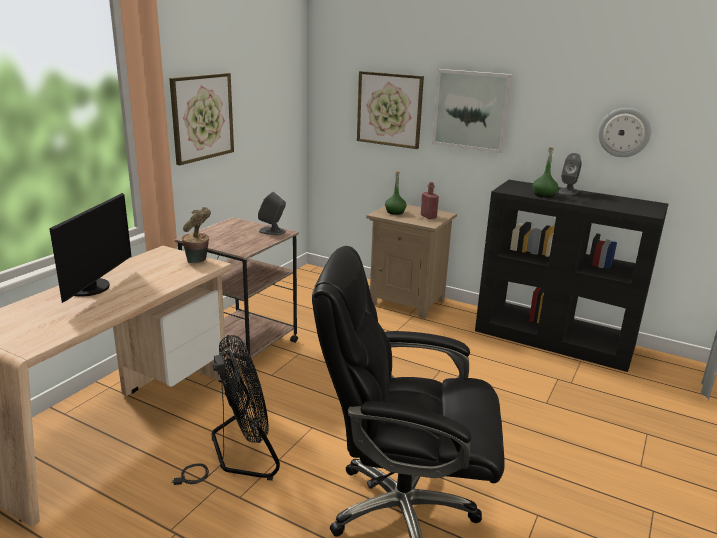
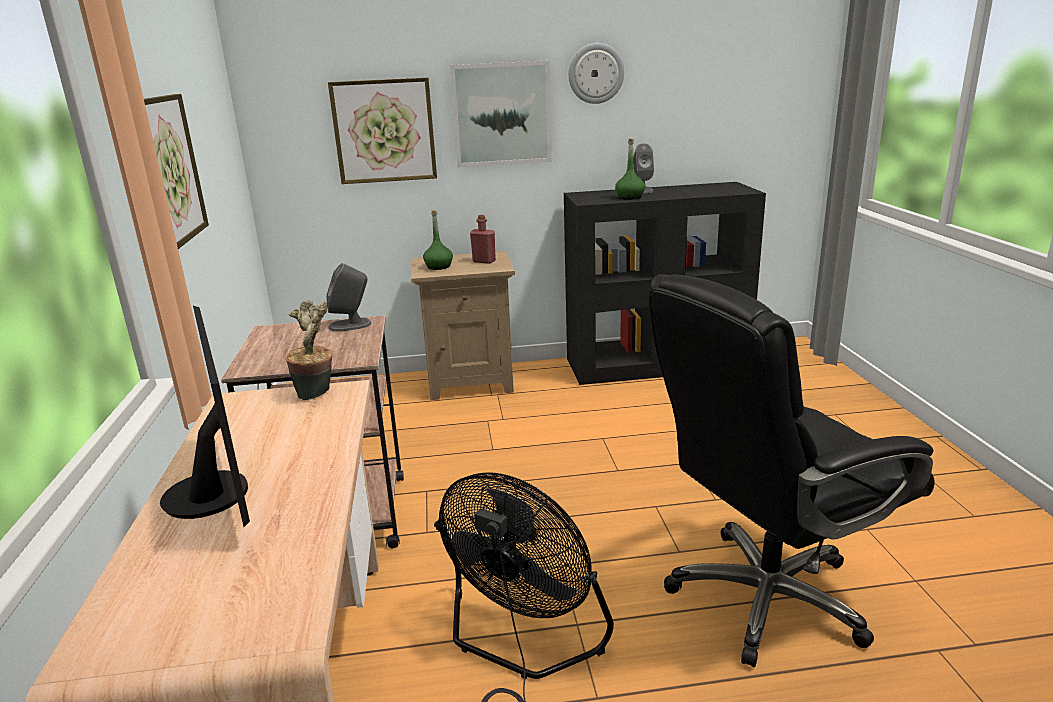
camera: 35 degrees left, 0 degrees up
wall clock [598,108,651,157] -> wall clock moved to [568,43,624,104]

